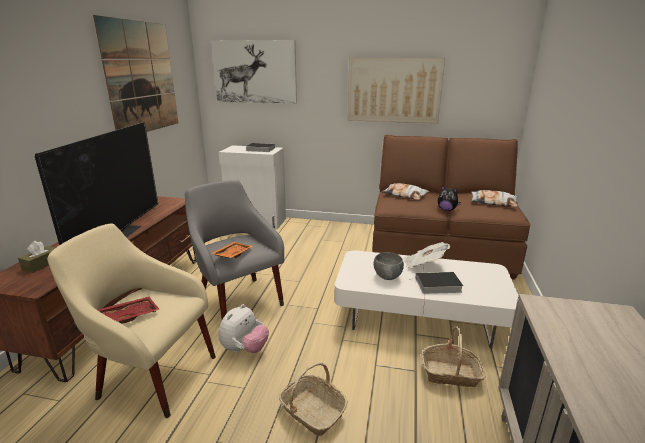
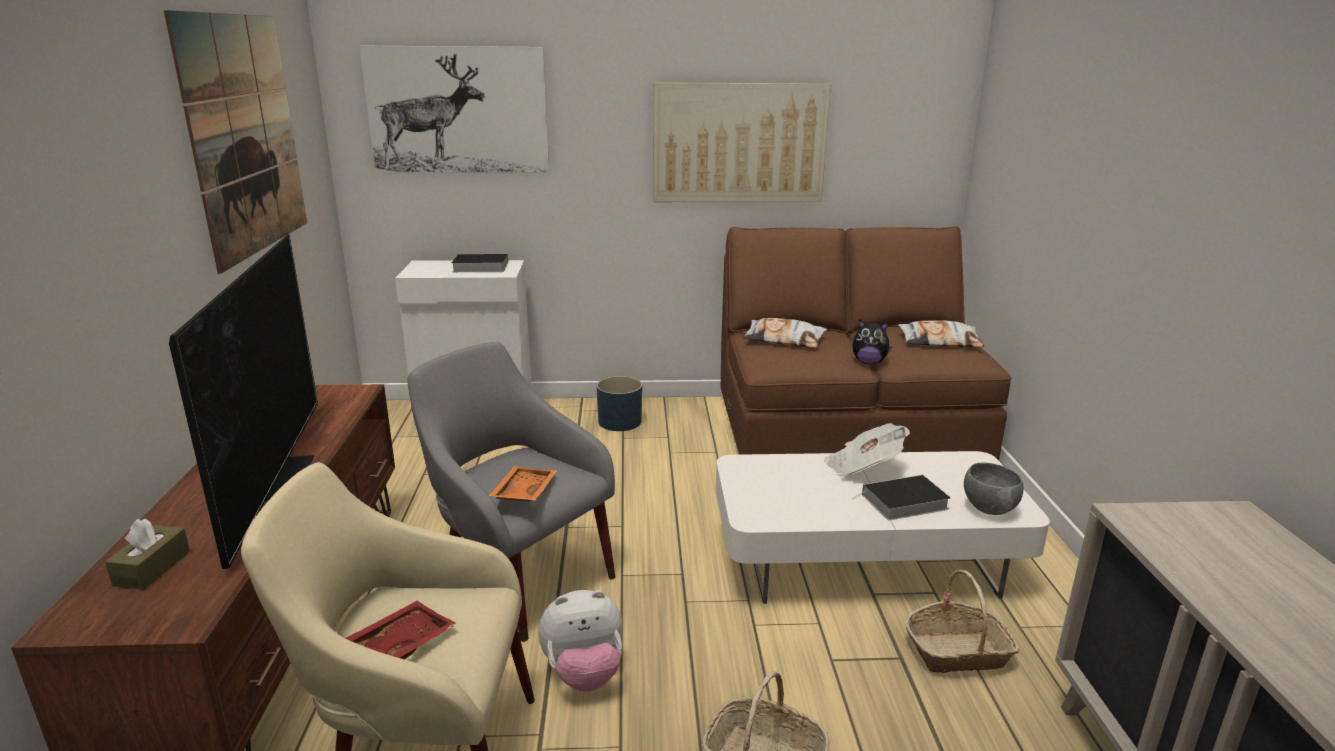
camera: 15 degrees left, 0 degrees up
plush toy [219,304,269,353] -> plush toy turned 60 degrees clockwise [539,590,623,692]
grey bowl [374,252,404,280] -> grey bowl moved to [964,463,1023,515]
none -> blue planter [597,376,642,431]

